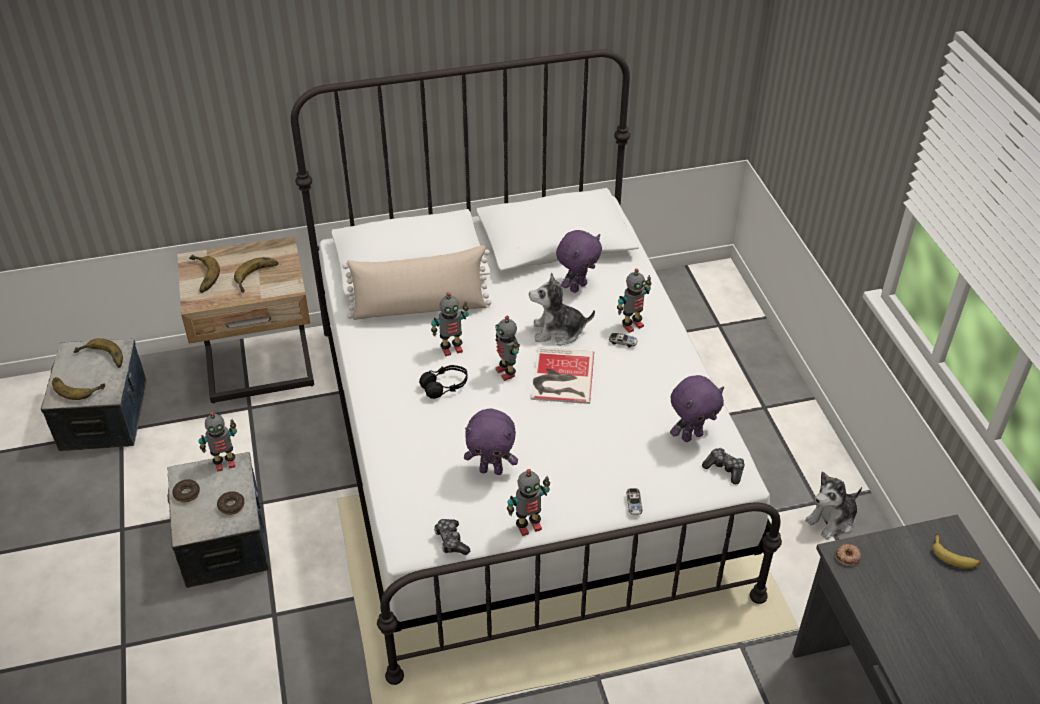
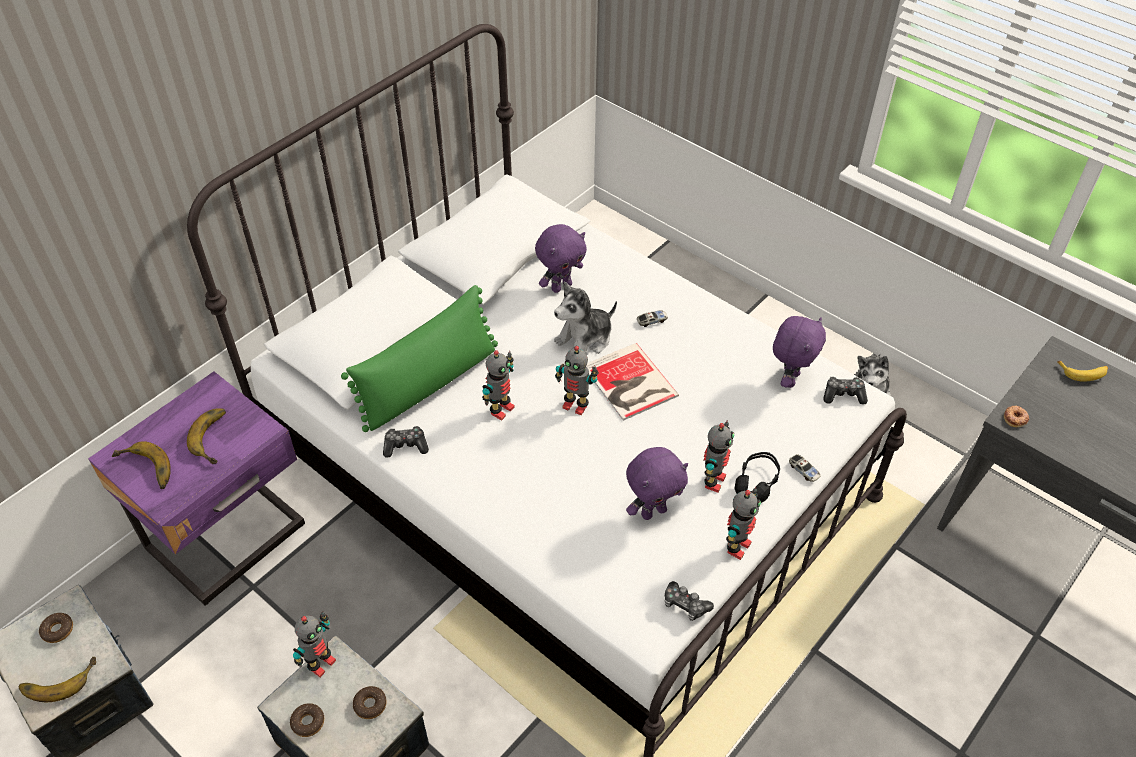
camera: 35 degrees left, 5 degrees up
banana [74,338,123,368] -> donut [39,613,73,643]
beige nightstand [177,236,314,404] -> purple nightstand [88,372,305,606]
beige pillow [343,245,491,320] -> green pillow [341,285,498,432]
black headphones [419,365,468,399] -> black headphones moved to [734,452,780,503]
purple plush toy [556,230,602,293] -> purple plush toy turned 45 degrees clockwise [535,224,587,293]
toy robot [617,269,652,333] -> toy robot moved to [703,420,734,493]
none -> game controller [383,426,429,458]

